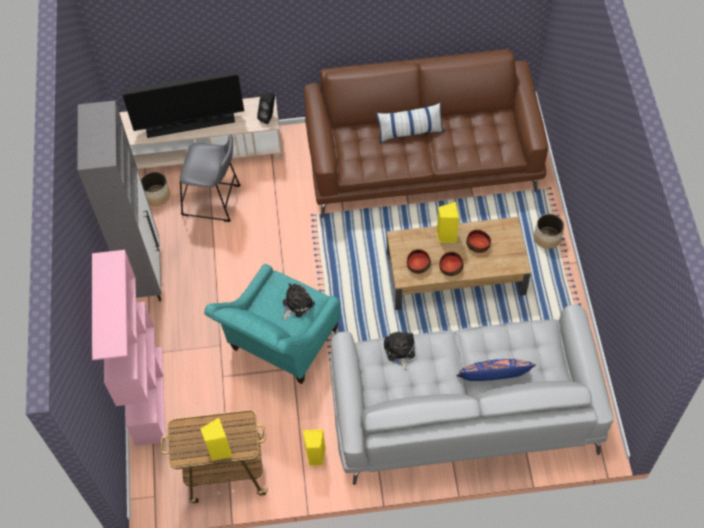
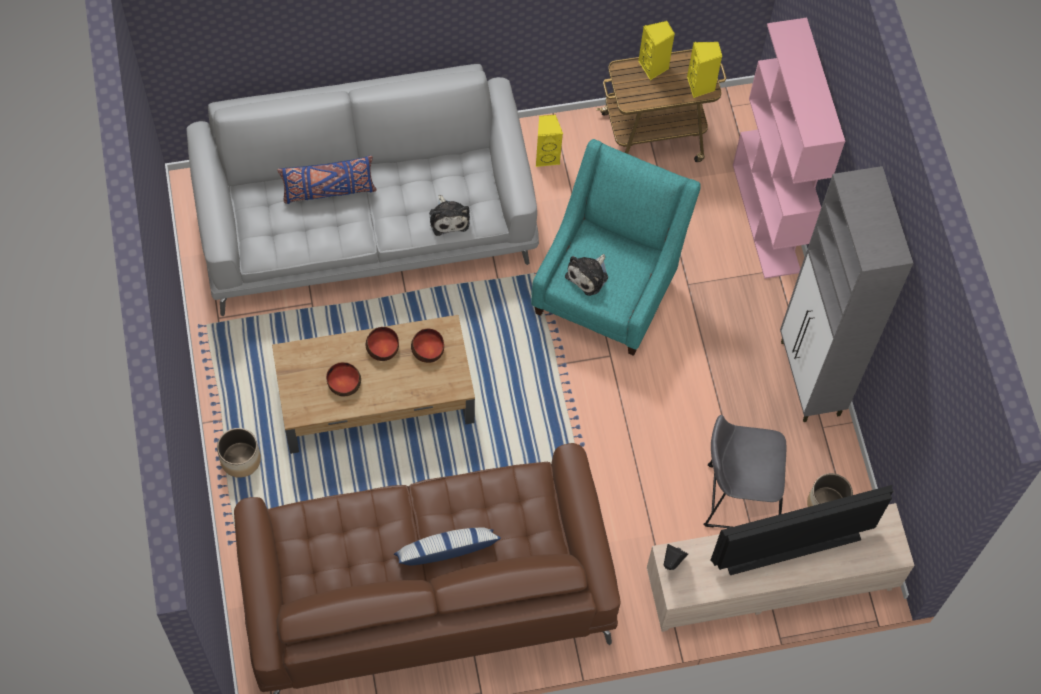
camera: 170 degrees right, 5 degrees up
yellow speaker [437,202,459,243] -> yellow speaker moved to [687,42,722,98]

